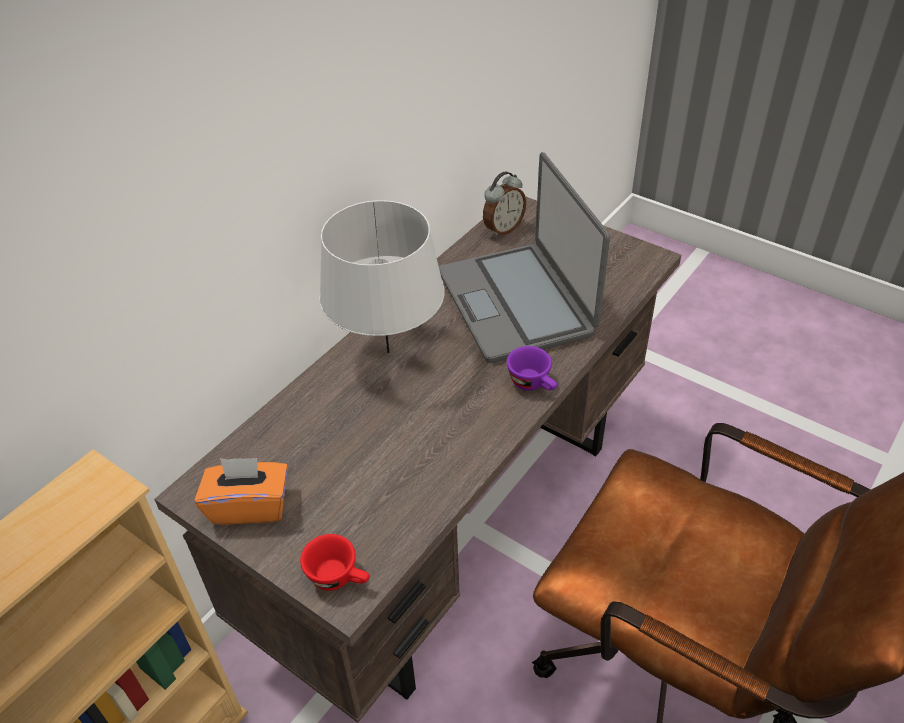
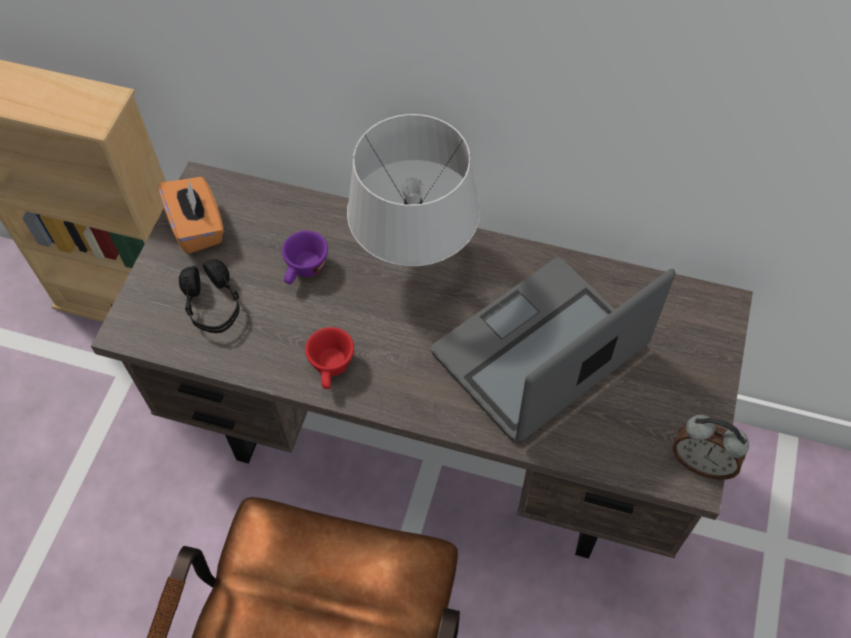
camera: 70 degrees right, 15 degrees up
red cup [300,534,370,591] -> red cup moved to [305,327,354,389]
alarm clock [483,171,526,237] -> alarm clock moved to [673,415,749,480]
purple cup [507,346,557,391] -> purple cup moved to [282,230,328,284]
none -> black headphones [179,259,240,333]

